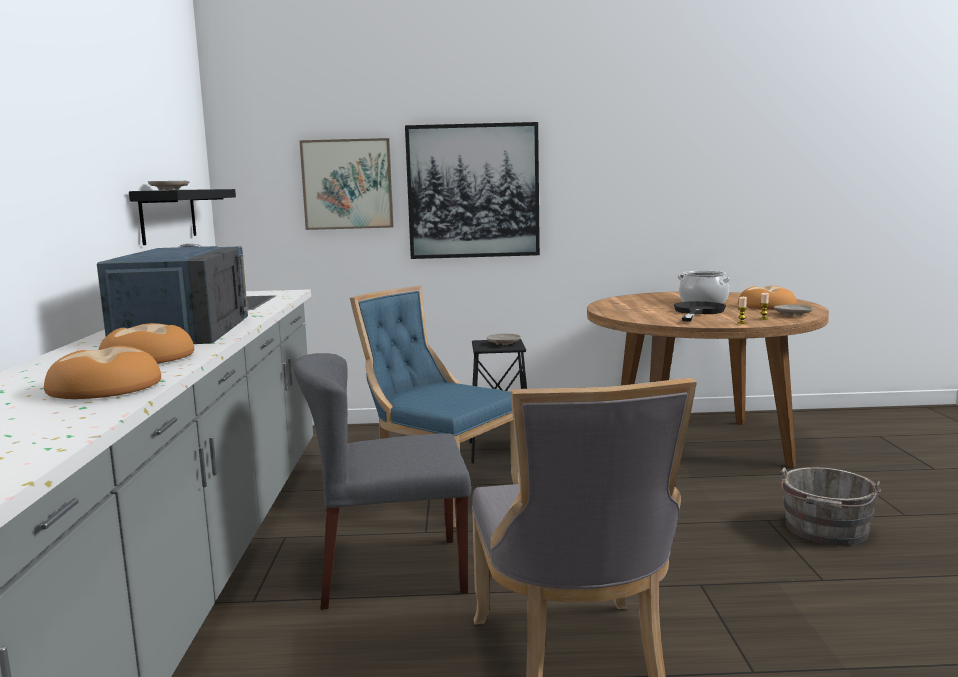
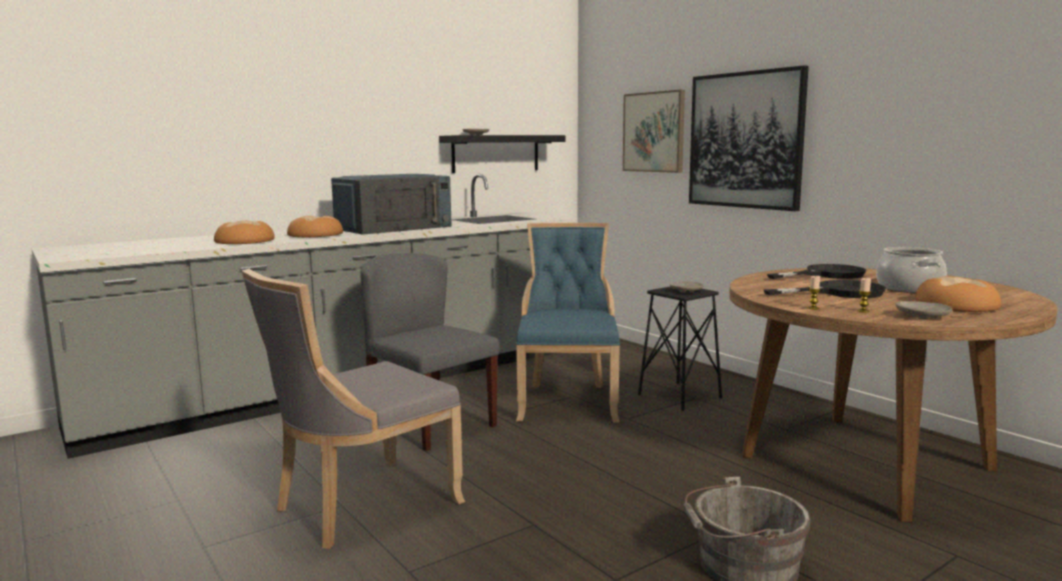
camera: 55 degrees right, 0 degrees up
none -> black frying pan [767,264,866,279]

